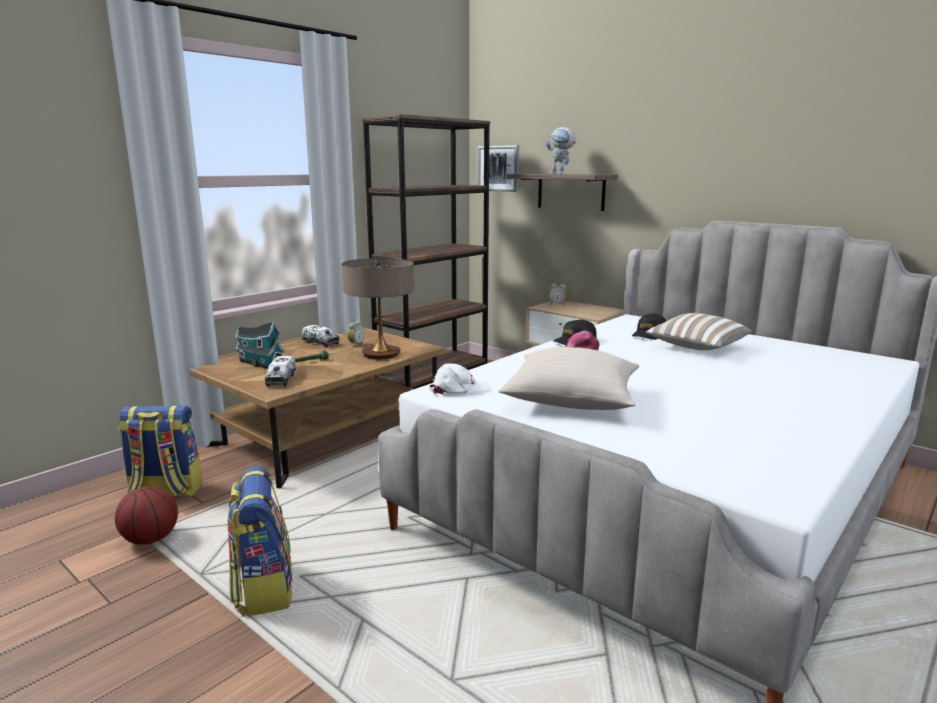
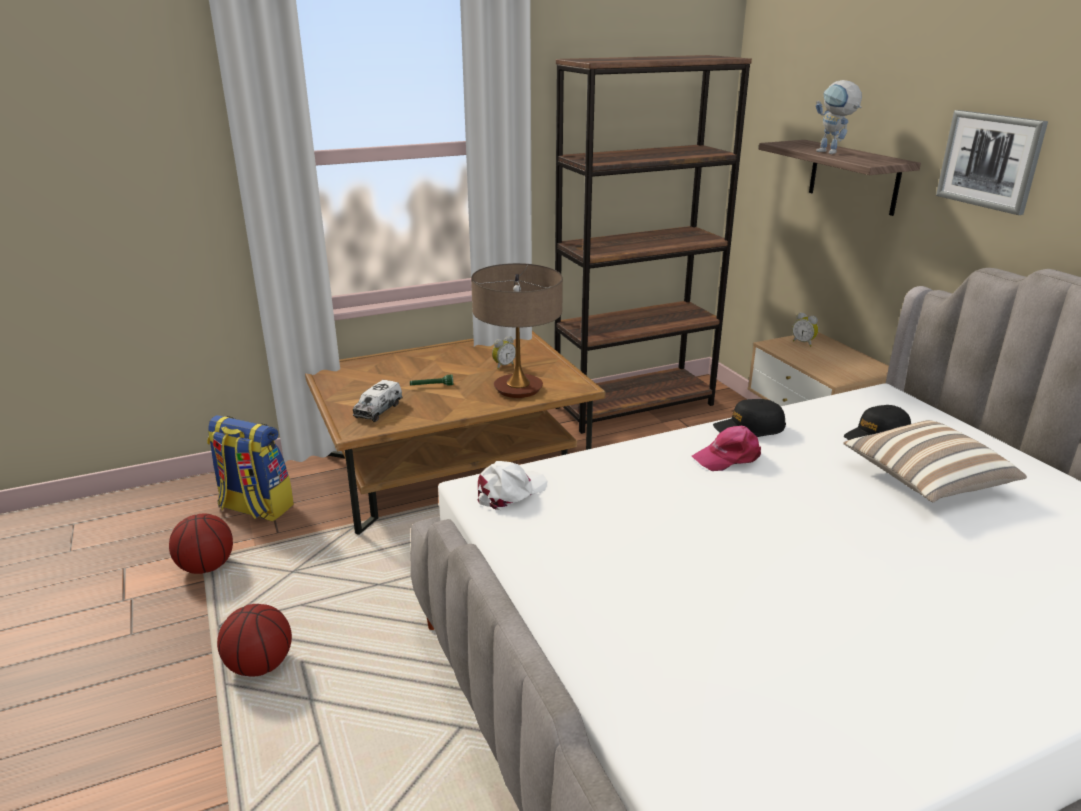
camera: 25 degrees right, 10 degrees up
backpack [227,466,293,617] -> basketball [217,604,292,677]
toy house [235,321,284,369] -> none
toy truck [302,325,340,348] -> none
white cap [429,364,491,395] -> white cap turned 60 degrees counterclockwise [478,461,548,510]
picture [477,145,519,192] -> picture moved to [936,110,1048,215]
beige pillow [498,347,639,410] -> none

